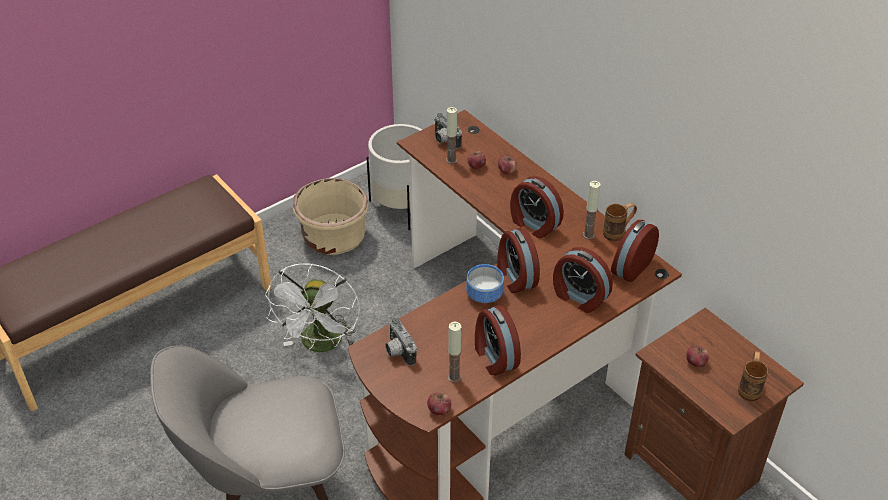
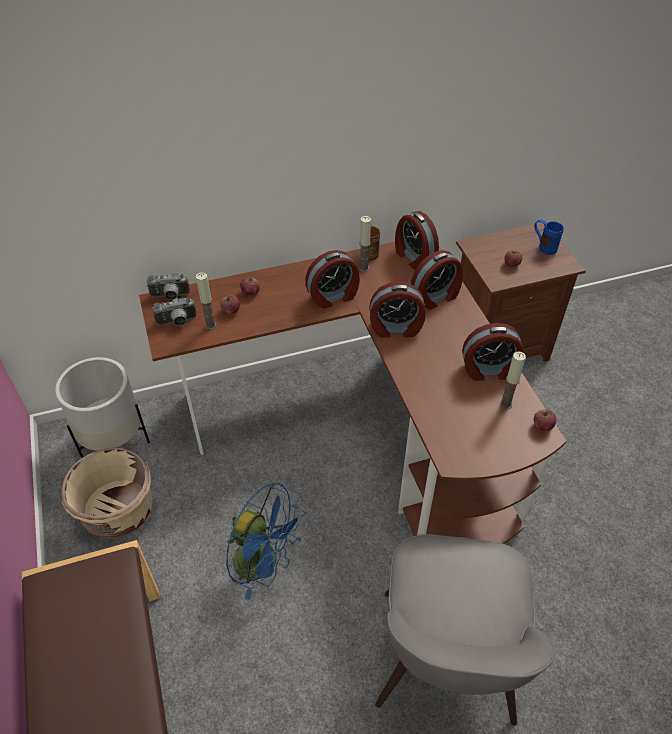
camera: 70 degrees left, 5 degrees up
white fan [265,263,360,352] -> blue fan [226,482,305,600]
camera [385,318,417,366] -> camera moved to [147,273,190,300]
bowl [466,264,504,303] -> none
brown mug [738,351,768,401] -> blue mug [534,220,564,255]

